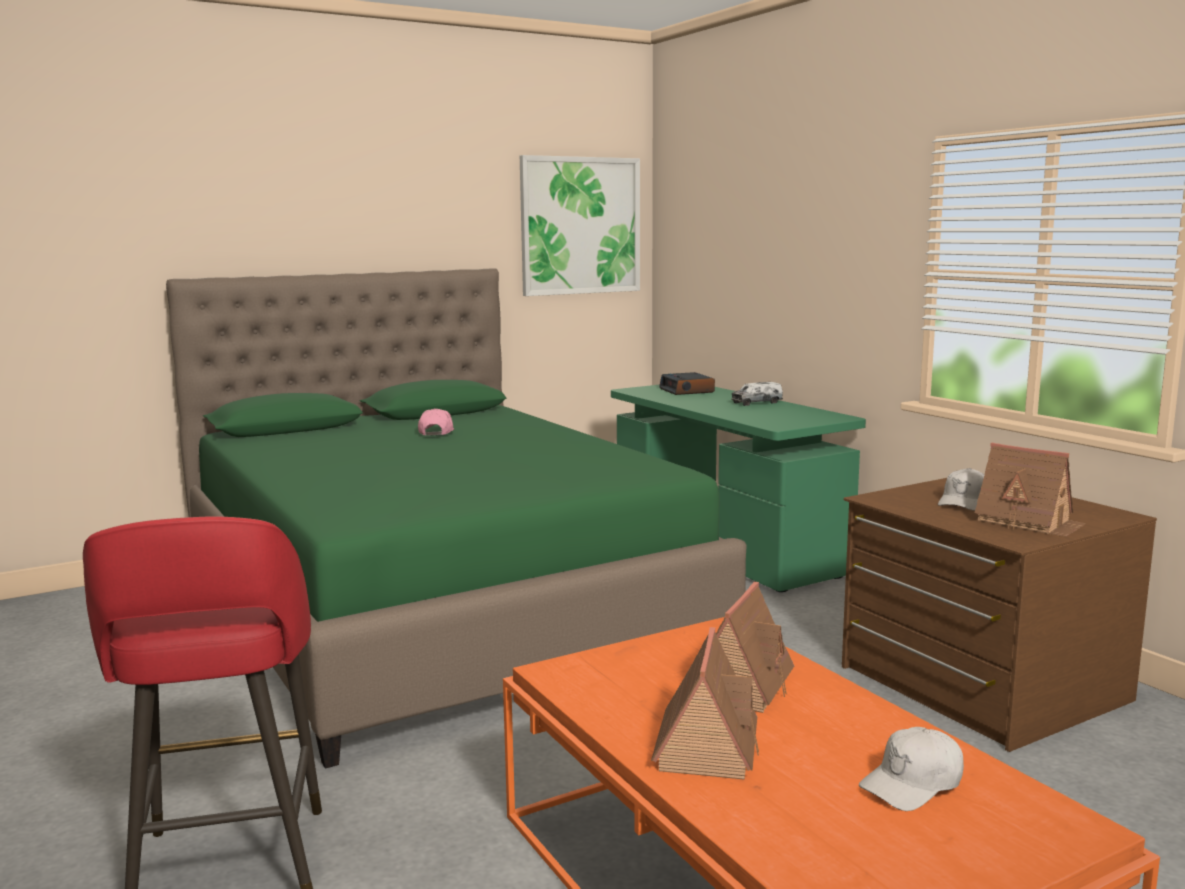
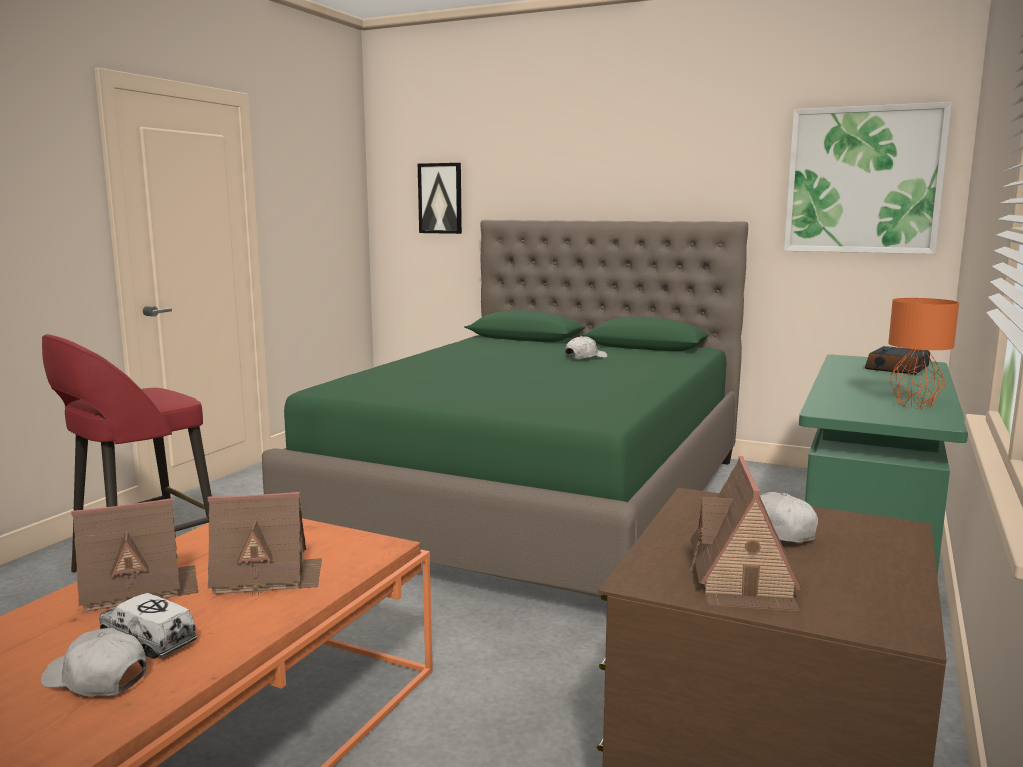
camera: 55 degrees right, 0 degrees up
pink cap [418,408,454,436] -> white cap [565,336,607,359]
toy truck [731,382,783,406] -> toy truck moved to [99,593,197,659]
none -> picture [418,163,462,234]
none -> orange table lamp [888,298,959,408]

